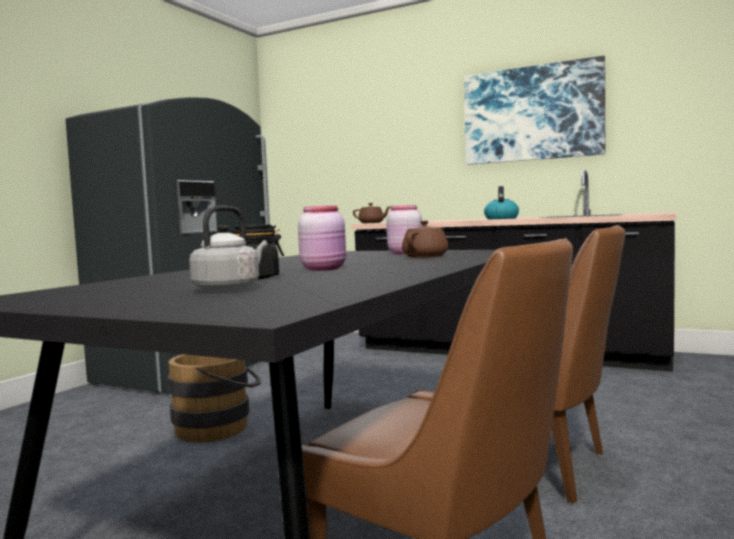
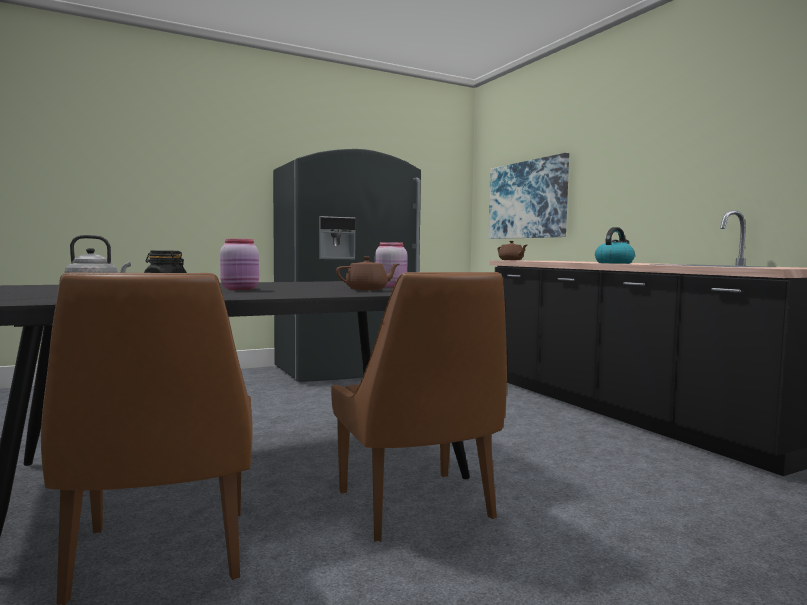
camera: 35 degrees right, 0 degrees up
brown bucket [168,354,261,442] -> none
picture [464,55,605,165] -> picture moved to [488,153,569,239]

